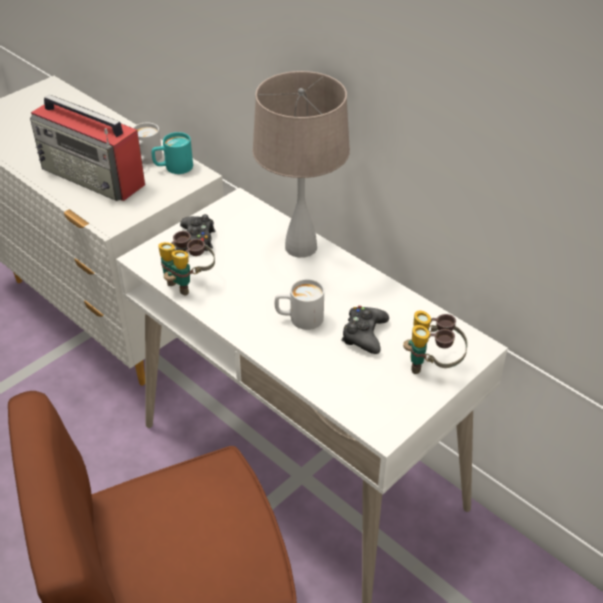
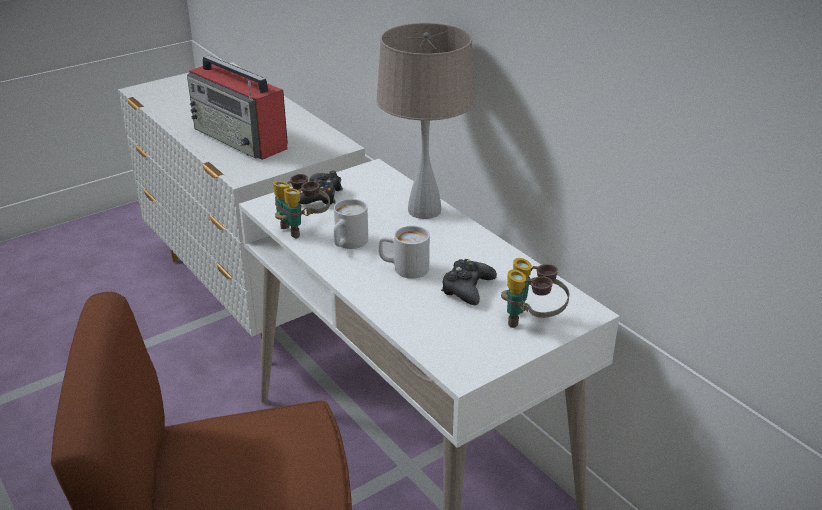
camera: 10 degrees right, 10 degrees down
white mug [133,122,162,164] -> white mug moved to [334,199,368,249]
turquoise mug [152,132,193,174] -> none

